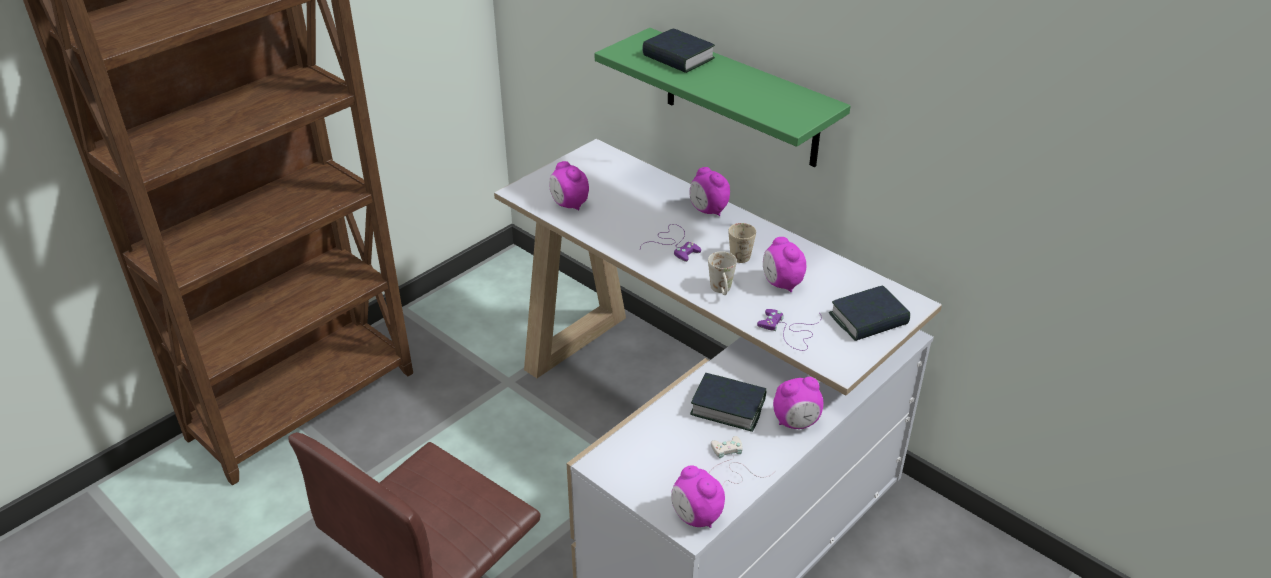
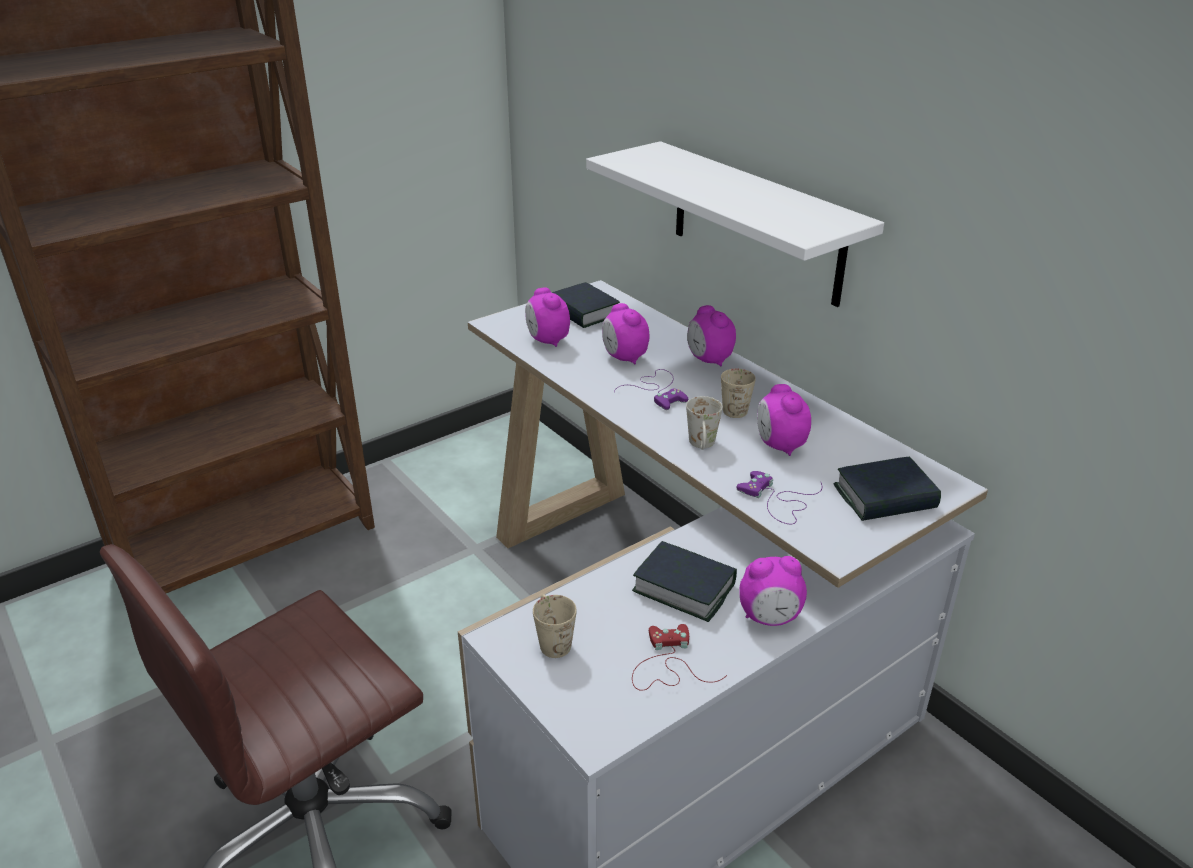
camera: 10 degrees right, 5 degrees down
green shelf [595,28,851,167] -> white shelf [586,141,884,307]
book [642,28,715,73] -> book moved to [551,282,620,328]
alarm clock [671,465,725,528] -> alarm clock moved to [602,303,649,365]
white game controller [709,436,776,486] -> red game controller [632,624,727,691]
none -> beige mug [533,594,577,658]

